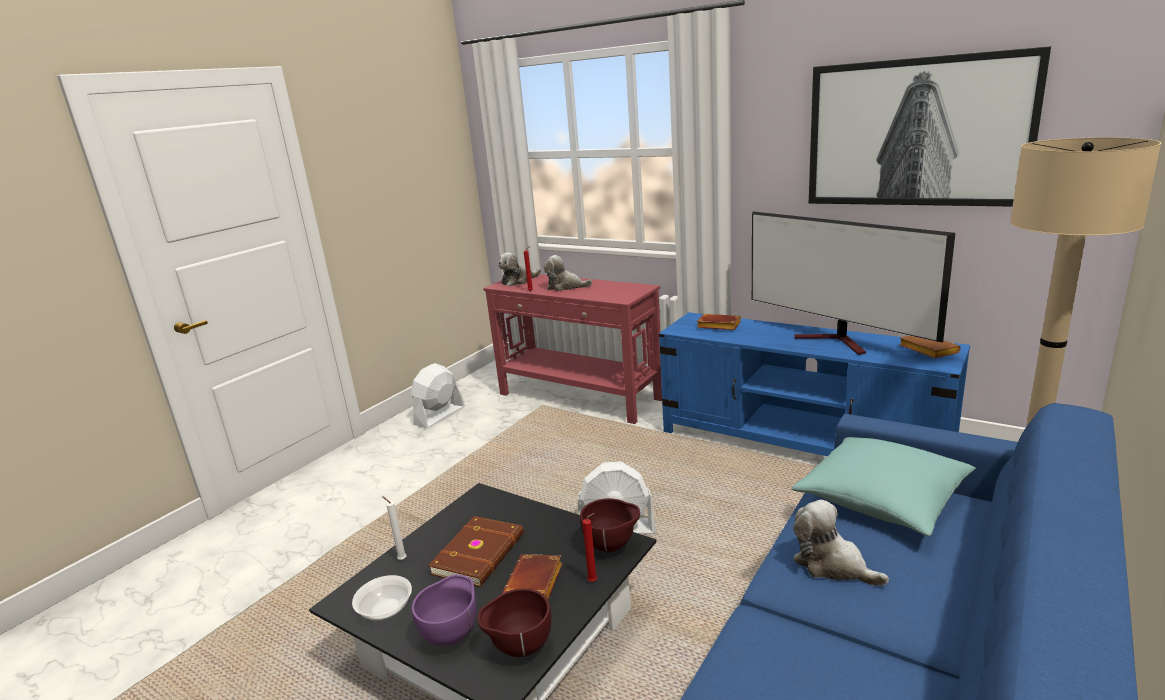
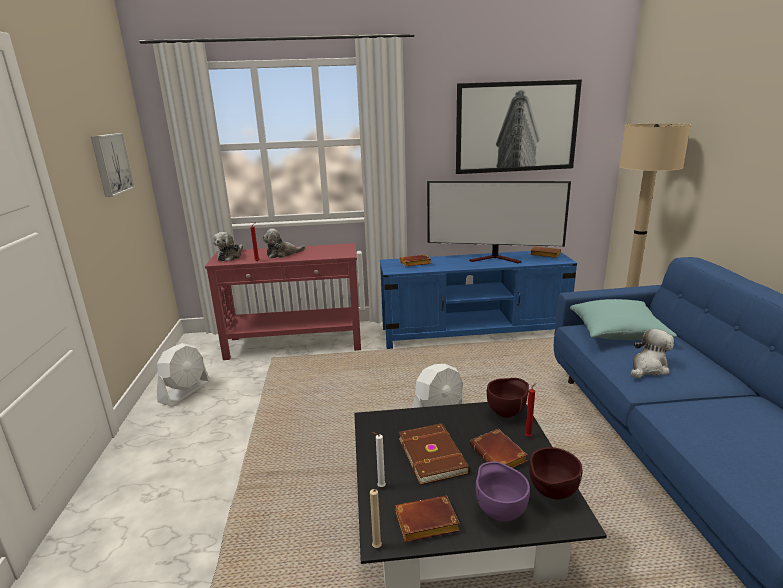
camera: 40 degrees left, 0 degrees up
bowl [352,575,412,620] -> brown book [395,495,460,542]
white fan [411,363,465,429] -> white fan turned 150 degrees counterclockwise [157,343,210,406]
plush toy [793,500,889,586] -> plush toy turned 135 degrees clockwise [631,329,674,378]
none -> picture [91,133,135,197]
none -> beige candle [370,489,382,548]

